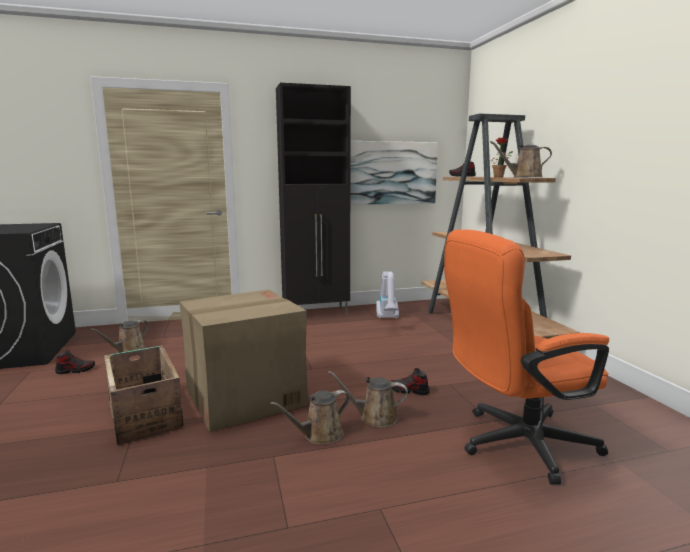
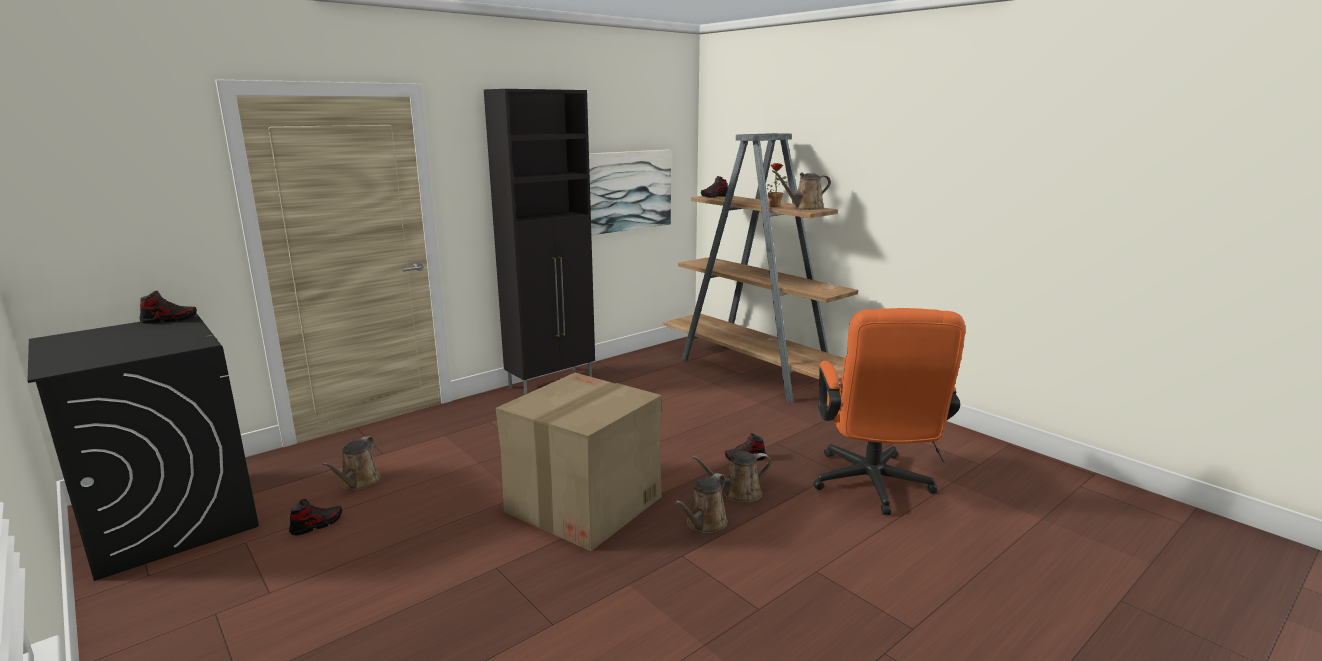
camera: 25 degrees left, 5 degrees up
crate [104,345,184,445] -> none
vacuum cleaner [376,271,399,319] -> none
orange office chair [444,229,609,485] -> orange office chair turned 45 degrees counterclockwise [813,308,965,515]
none -> shoe [140,290,197,324]

